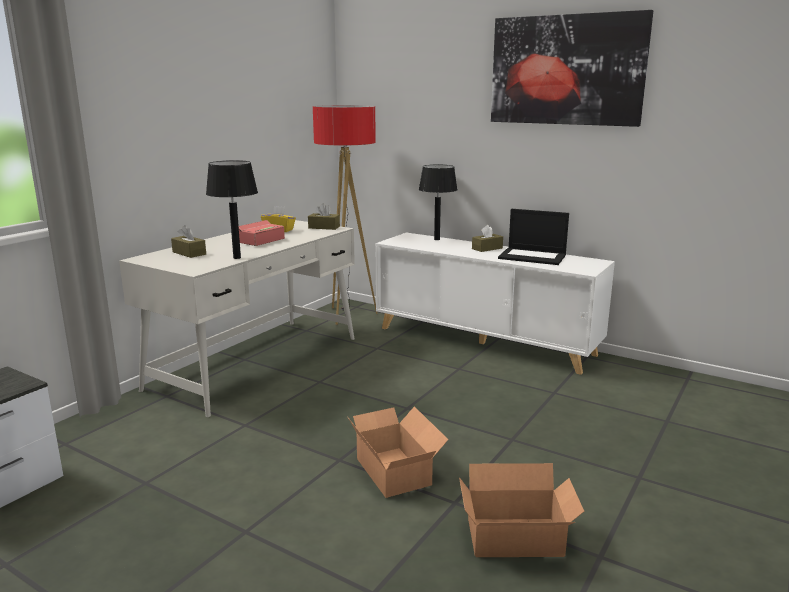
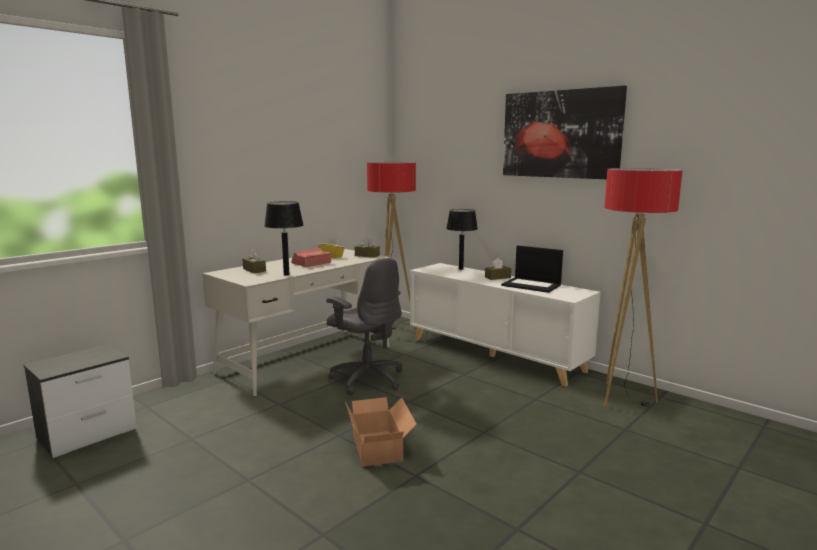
camera: 10 degrees right, 5 degrees down
cardboard box [459,463,584,557] -> none
none -> grey office chair [326,258,403,395]
none -> floor lamp [604,168,683,407]

